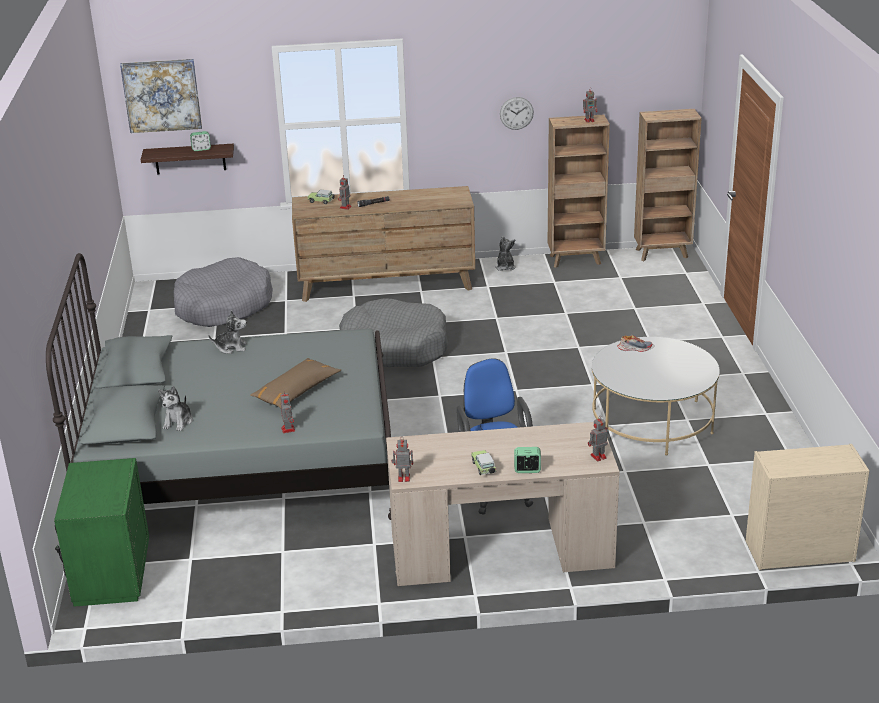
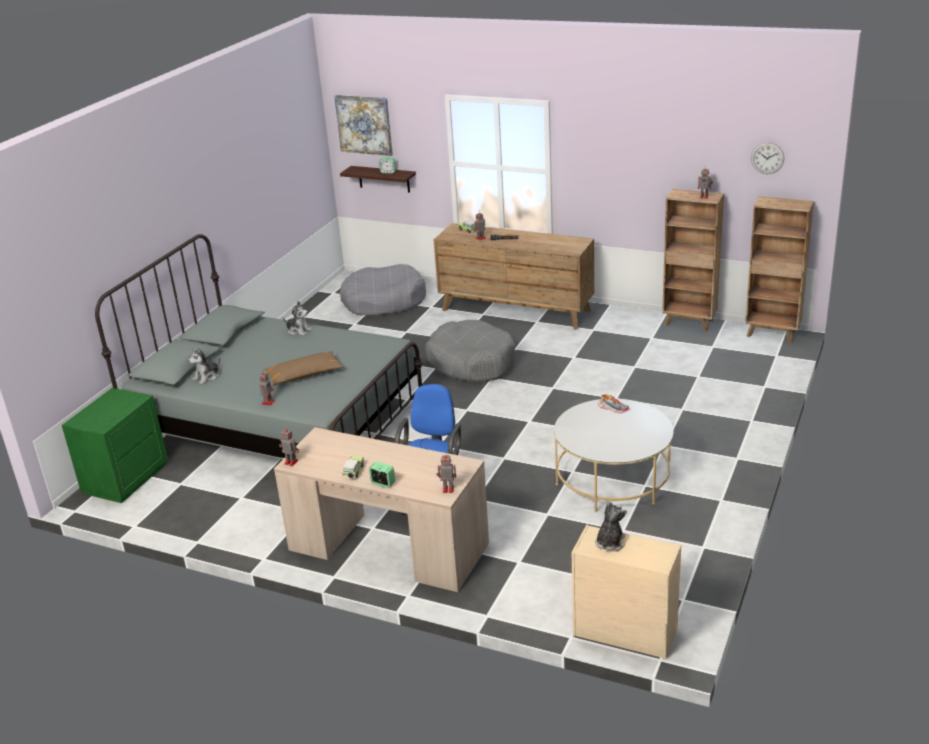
camera: 30 degrees right, 0 degrees up
plush toy [495,236,516,271] -> plush toy moved to [595,501,627,551]
wall clock [500,97,534,130] -> wall clock moved to [751,142,784,174]

